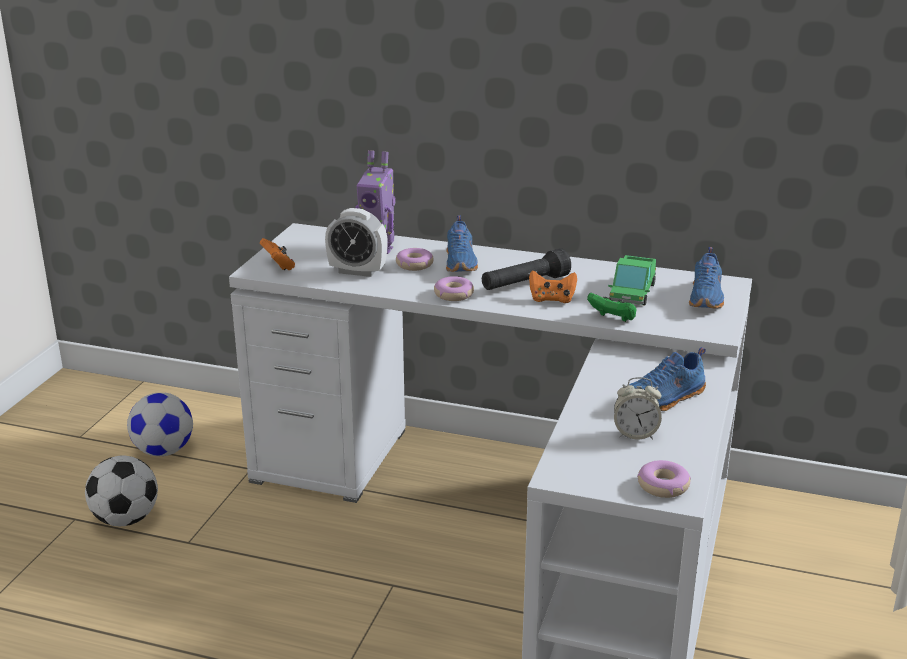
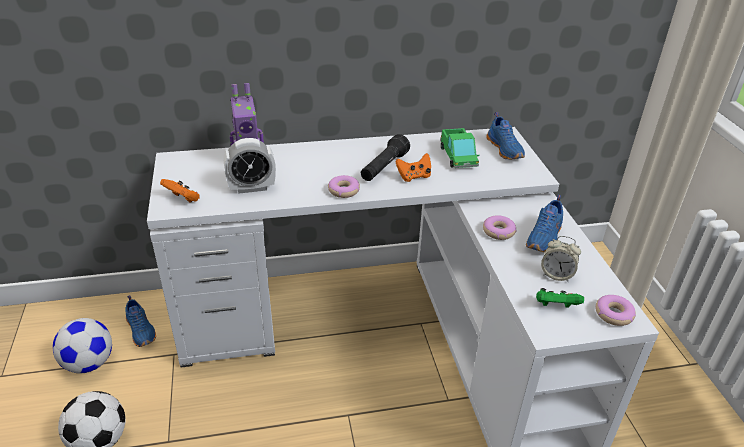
camera: 30 degrees left, 10 degrees up
donut [396,248,434,271] -> donut moved to [483,215,516,240]
blue shoe [446,215,478,272] -> blue shoe moved to [125,295,156,347]
green game controller [587,293,637,322] -> green game controller moved to [536,288,584,308]
alarm clock [614,377,662,439] -> alarm clock turned 45 degrees clockwise [541,236,581,282]

